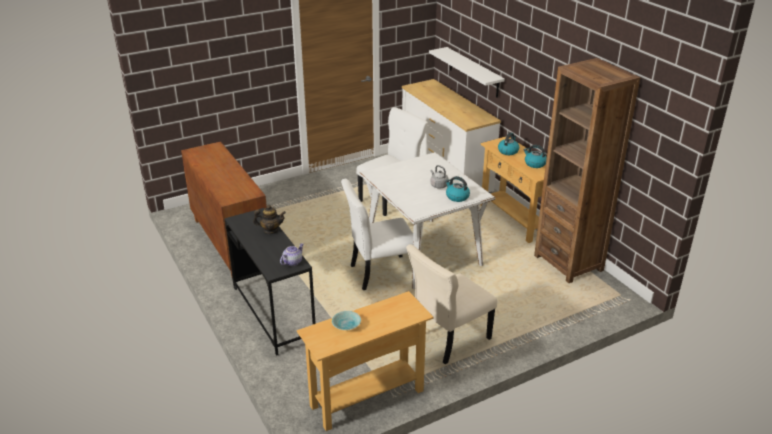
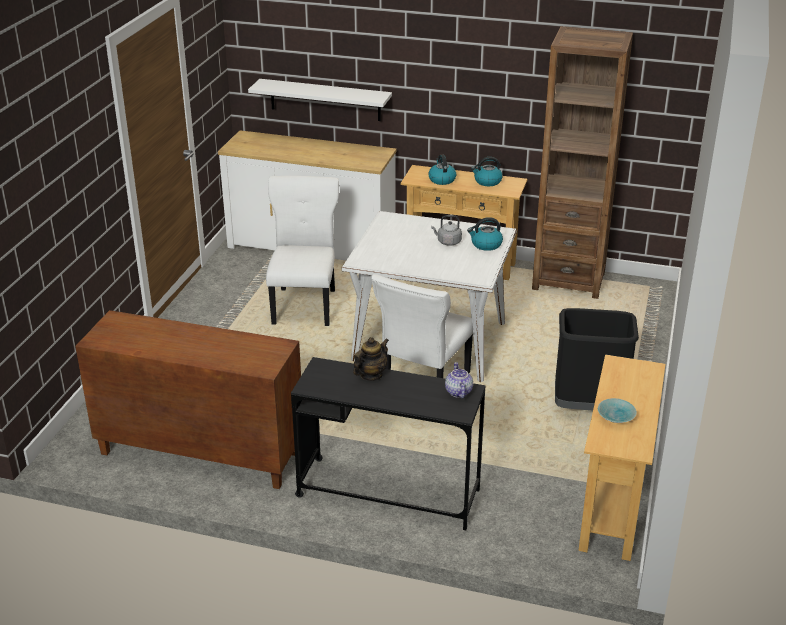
camera: 45 degrees left, 0 degrees up
beige chair [406,244,497,364] -> black trash can [555,308,639,410]

